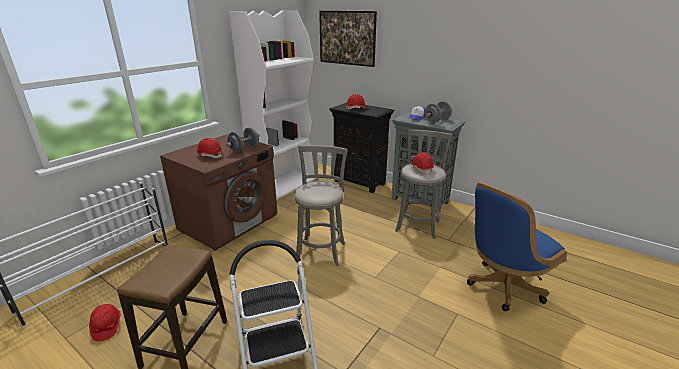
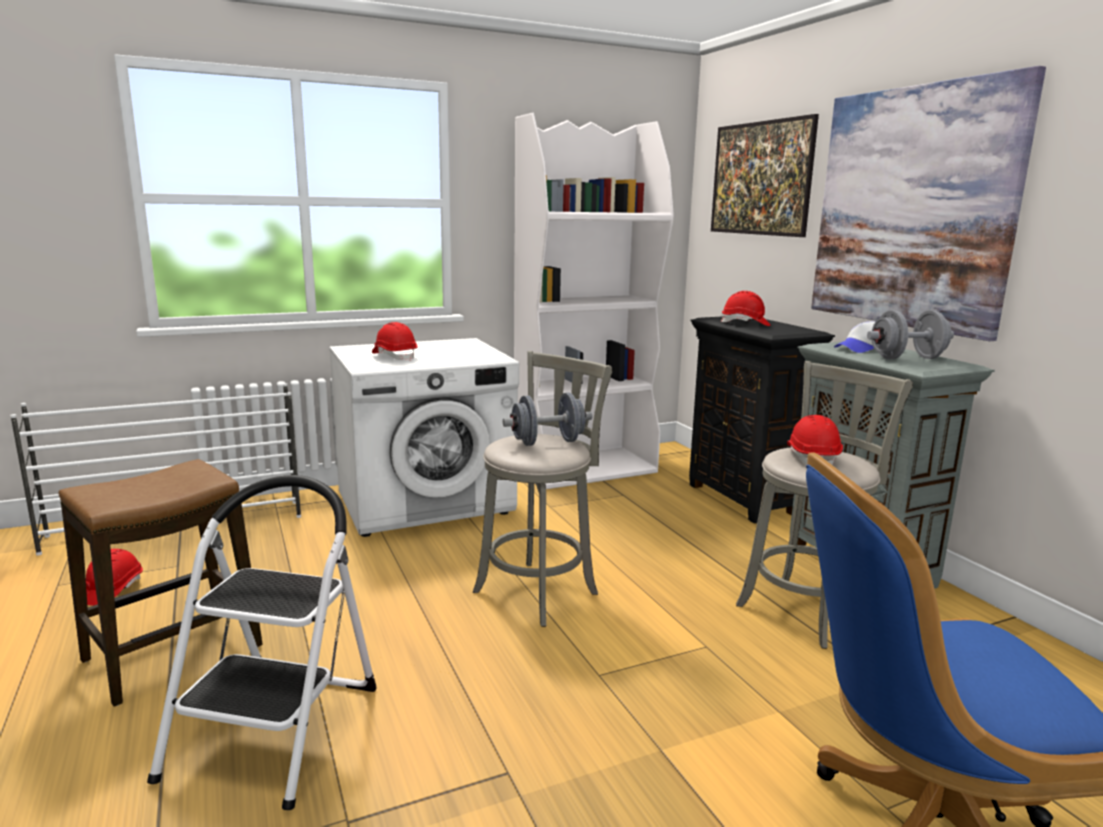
camera: 30 degrees right, 10 degrees down
brown washing machine [160,134,277,251] -> white washing machine [330,338,519,537]
grey dumbbell [226,128,260,153] -> grey dumbbell moved to [503,393,592,446]
none -> picture [811,66,1046,341]

